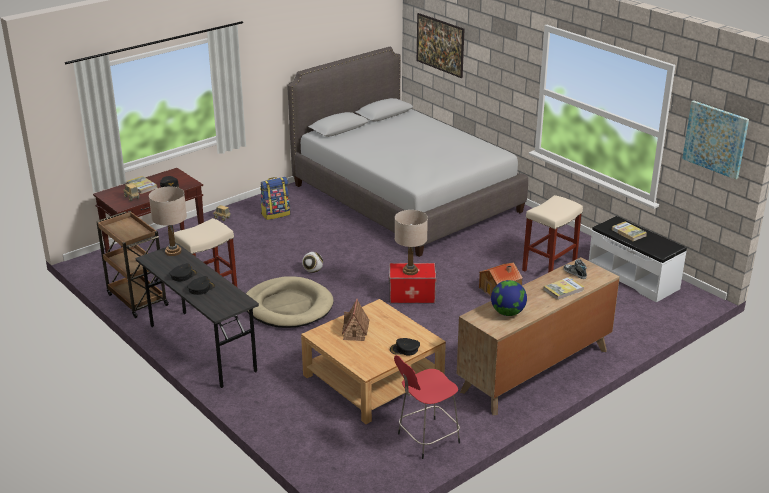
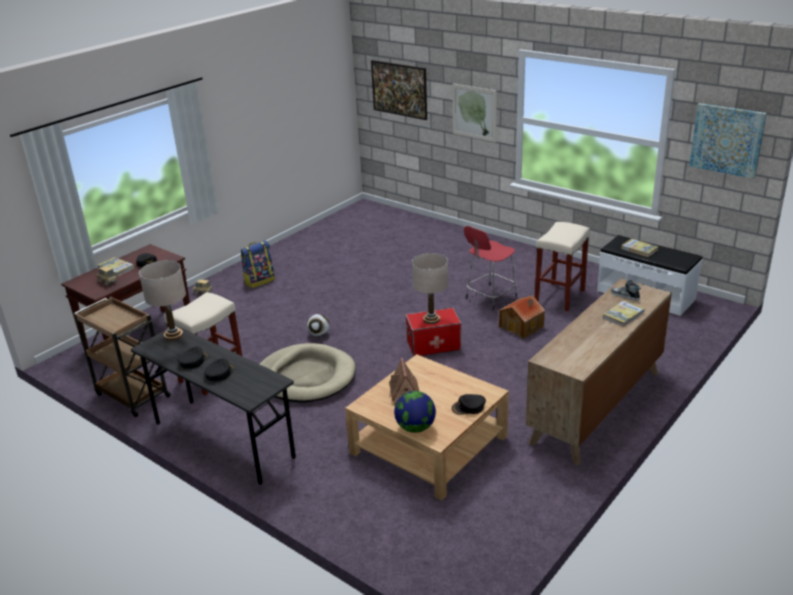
camera: 10 degrees left, 0 degrees up
grey bed [287,47,528,257] -> none
red stool [394,355,460,459] -> red stool moved to [464,226,517,310]
globe [491,280,527,316] -> globe moved to [394,391,436,433]
none -> picture [452,83,497,142]

